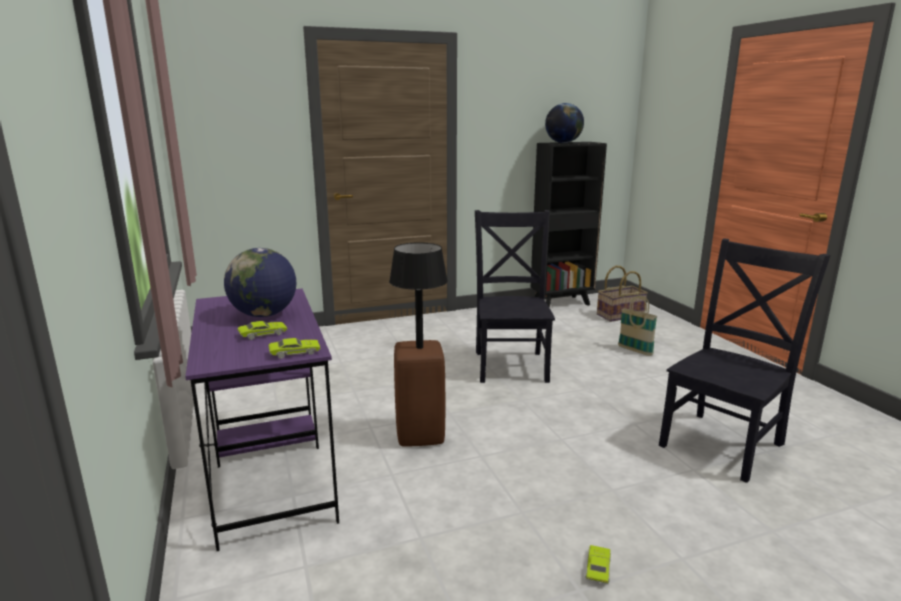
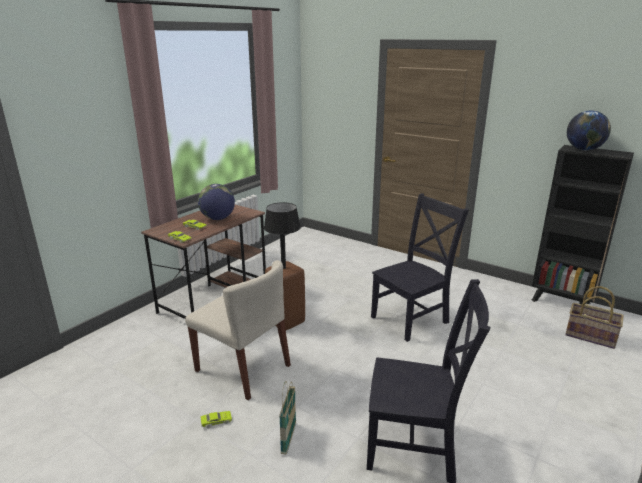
camera: 55 degrees right, 5 degrees up
purple desk [185,289,339,552] -> brown desk [141,205,266,319]
basket [618,296,657,356] -> basket moved to [279,381,296,454]
none -> beige chair [185,260,291,400]

